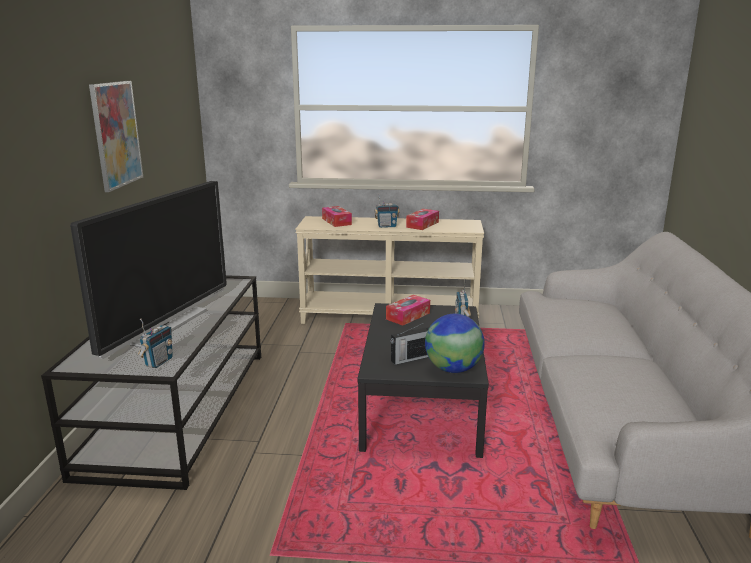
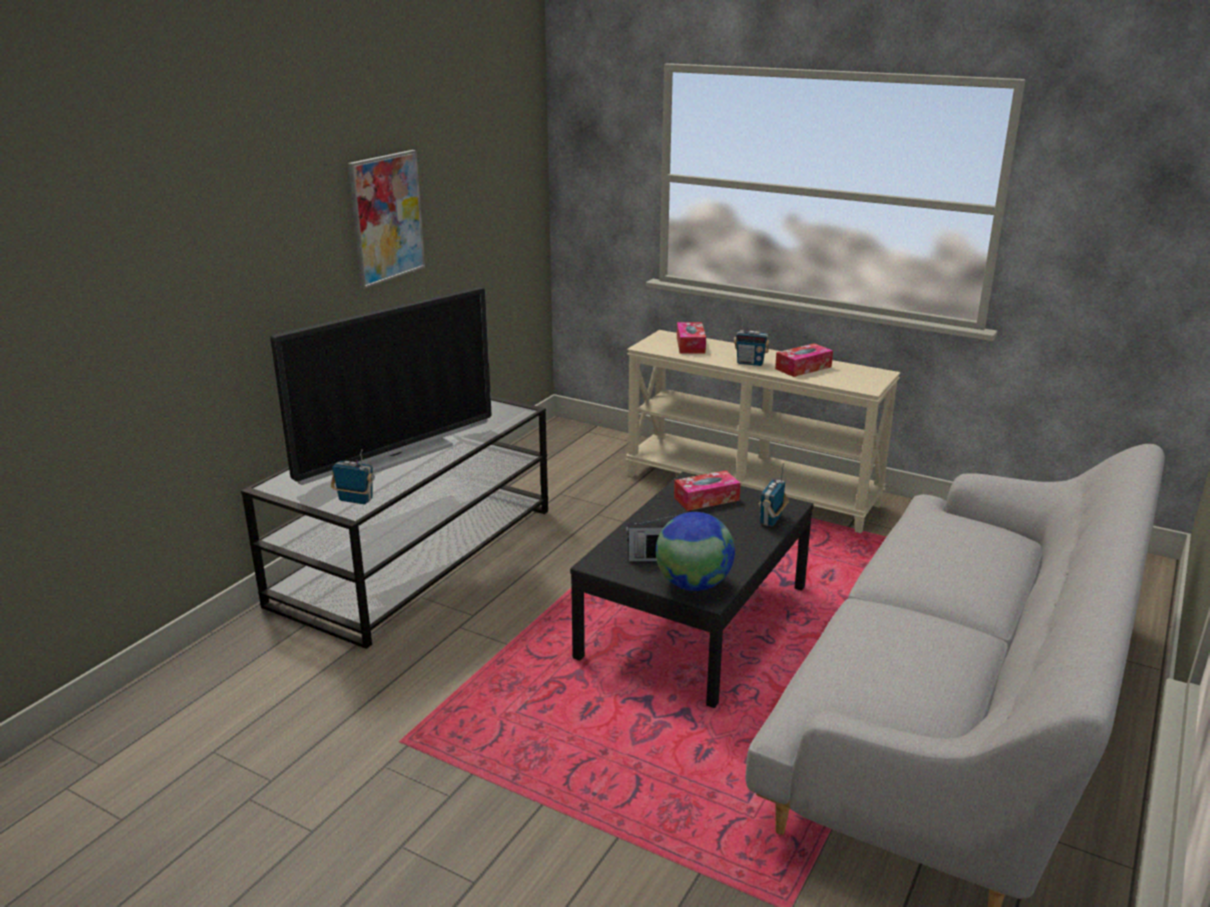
camera: 25 degrees right, 5 degrees up
radio [138,319,173,368] -> radio turned 120 degrees counterclockwise [331,449,375,504]

